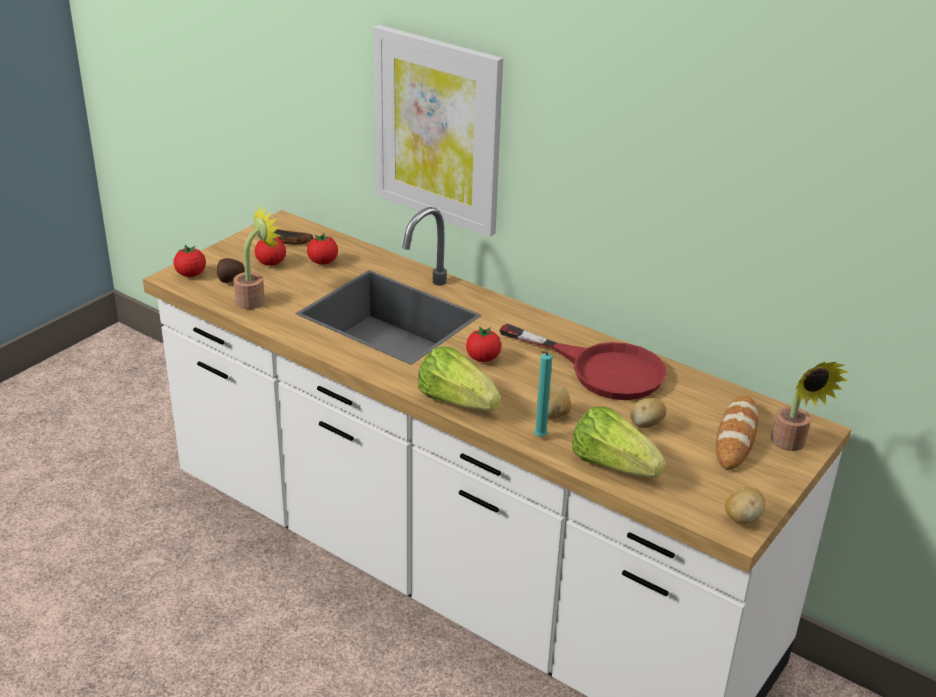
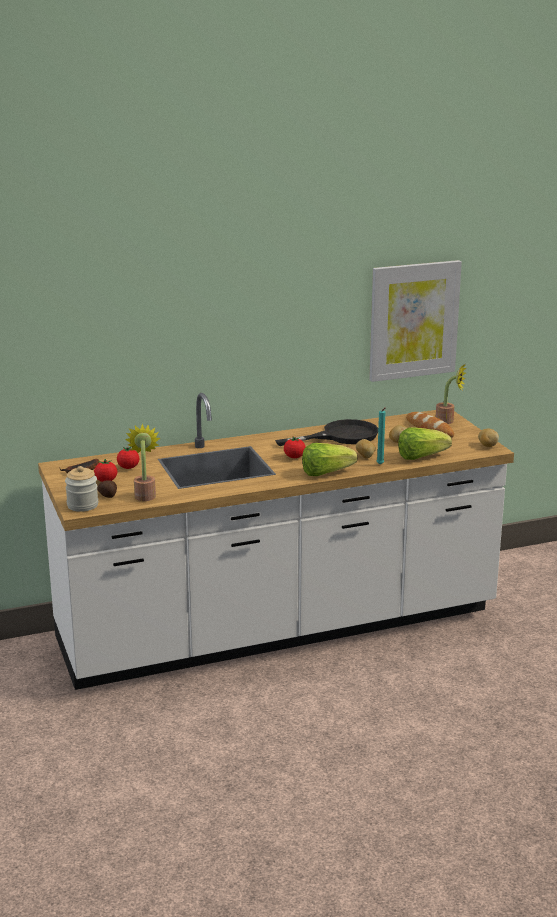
camera: 55 degrees left, 10 degrees down
tomato [173,245,206,277] -> jar [65,466,98,512]
picture [374,25,503,237] -> picture moved to [369,260,462,382]
red frying pan [499,323,666,400] -> black frying pan [275,419,378,446]

